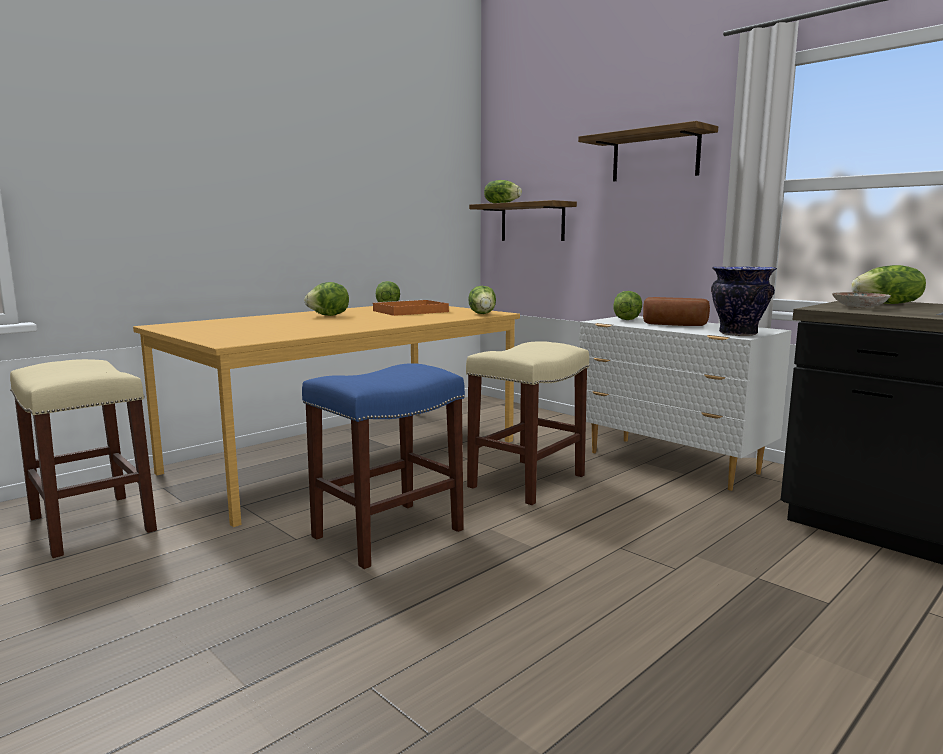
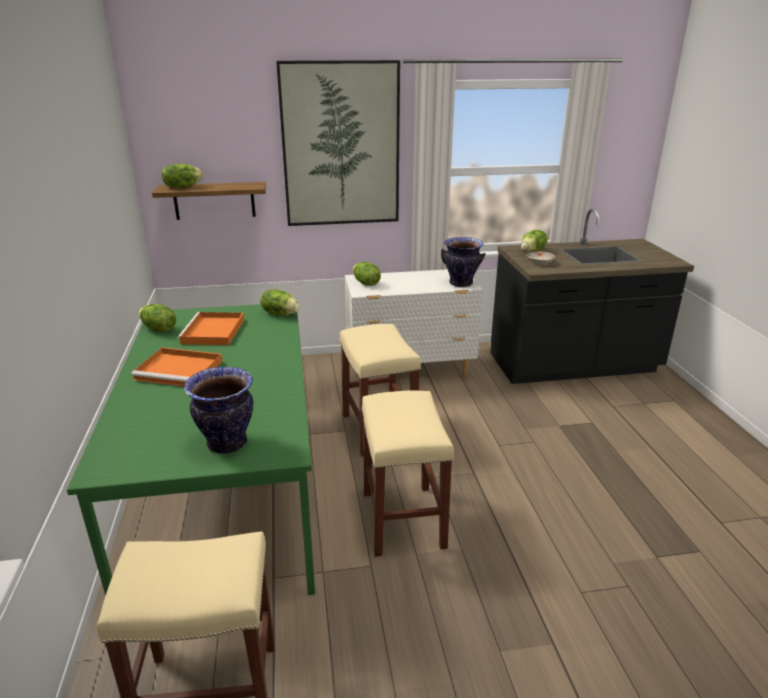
camera: 55 degrees left, 15 degrees up
orange dining table [133,306,520,527] -> green dining table [67,304,315,596]
blue stool [302,363,465,569] -> beige stool [361,390,454,557]
lettuce [304,282,349,316] -> orange tray [132,347,222,386]
shelf [578,121,718,182] -> picture [276,60,400,226]
bread [643,297,710,326] -> none
none -> vase [184,367,253,454]

